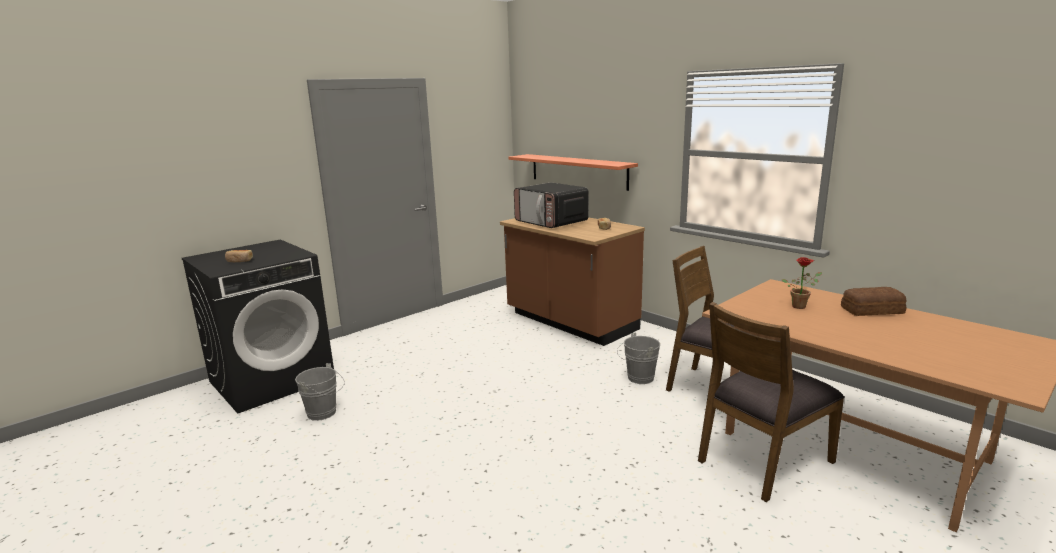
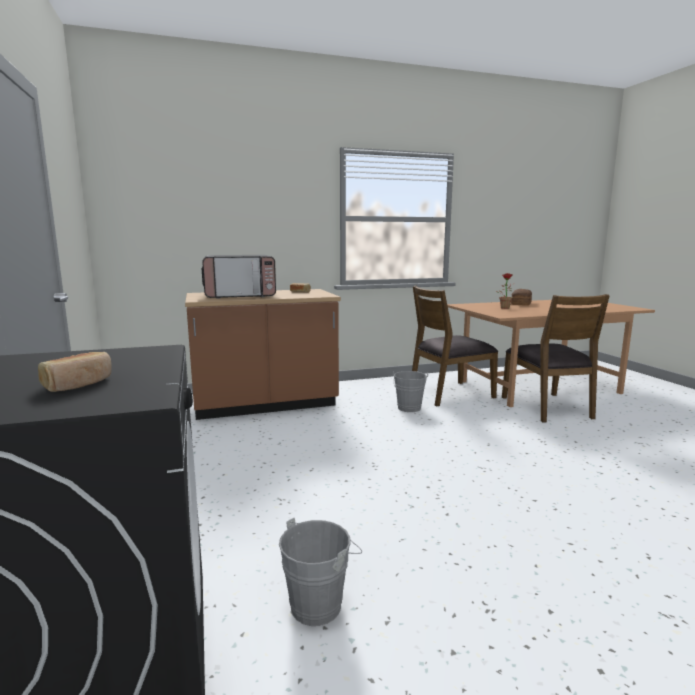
camera: 65 degrees left, 5 degrees down
shelf [508,154,638,191] -> none

